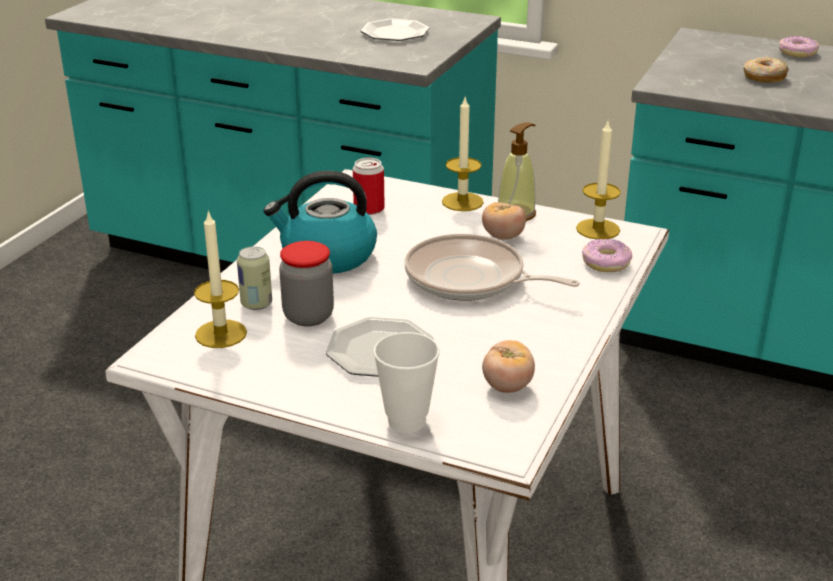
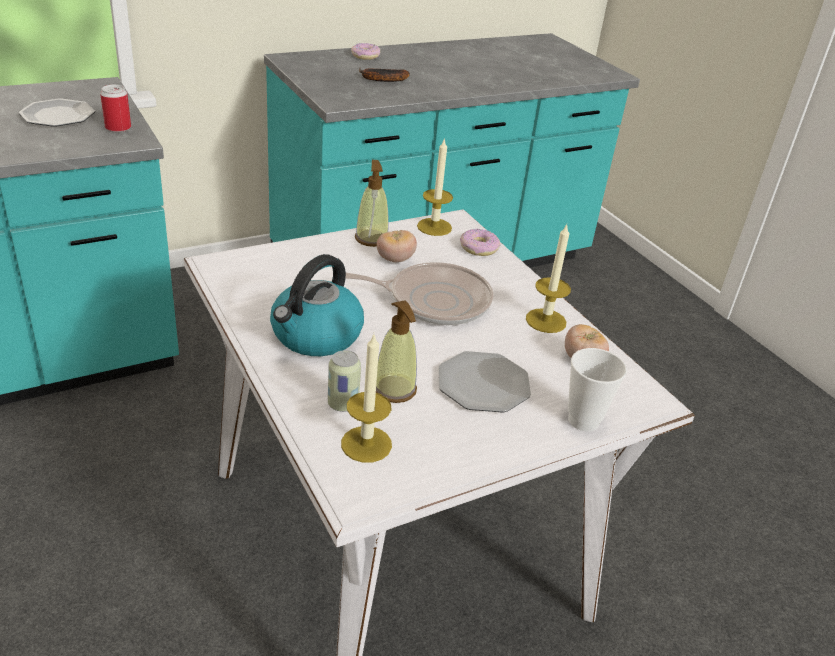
camera: 55 degrees left, 5 degrees up
jar [279,241,334,327] -> soap dispenser [376,300,417,403]
can [353,158,385,215] -> can moved to [100,85,131,132]
frying pan [405,234,580,301] -> frying pan turned 150 degrees counterclockwise [345,262,494,325]
candle [442,95,484,211] -> candle moved to [526,224,571,333]
donut [743,57,789,83] -> banana [359,68,410,82]

